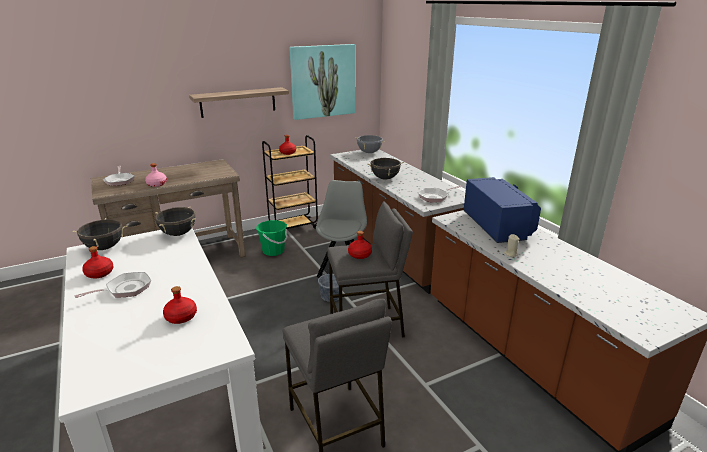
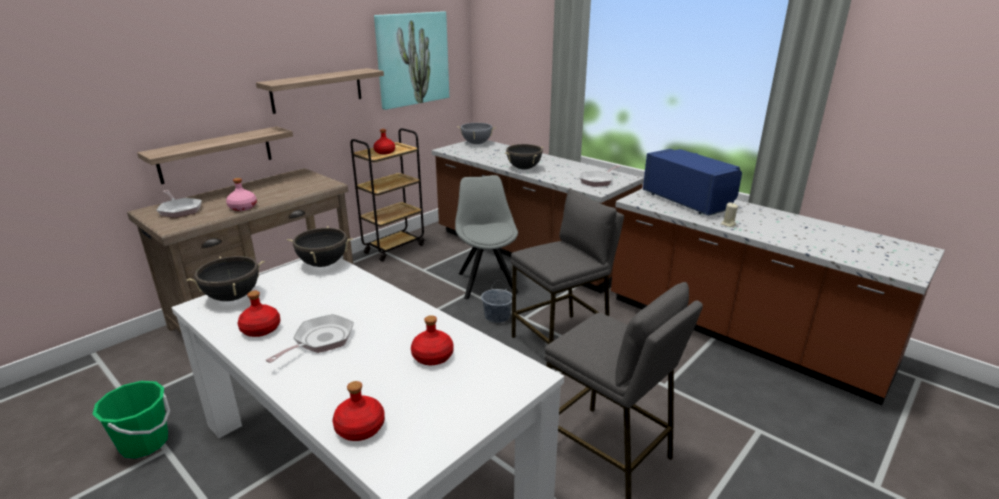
camera: 20 degrees left, 0 degrees up
green bucket [256,220,288,256] -> green bucket moved to [93,381,170,458]
red bottle [348,231,372,259] -> red bottle moved to [333,381,385,441]
none -> shelf [137,126,293,184]

